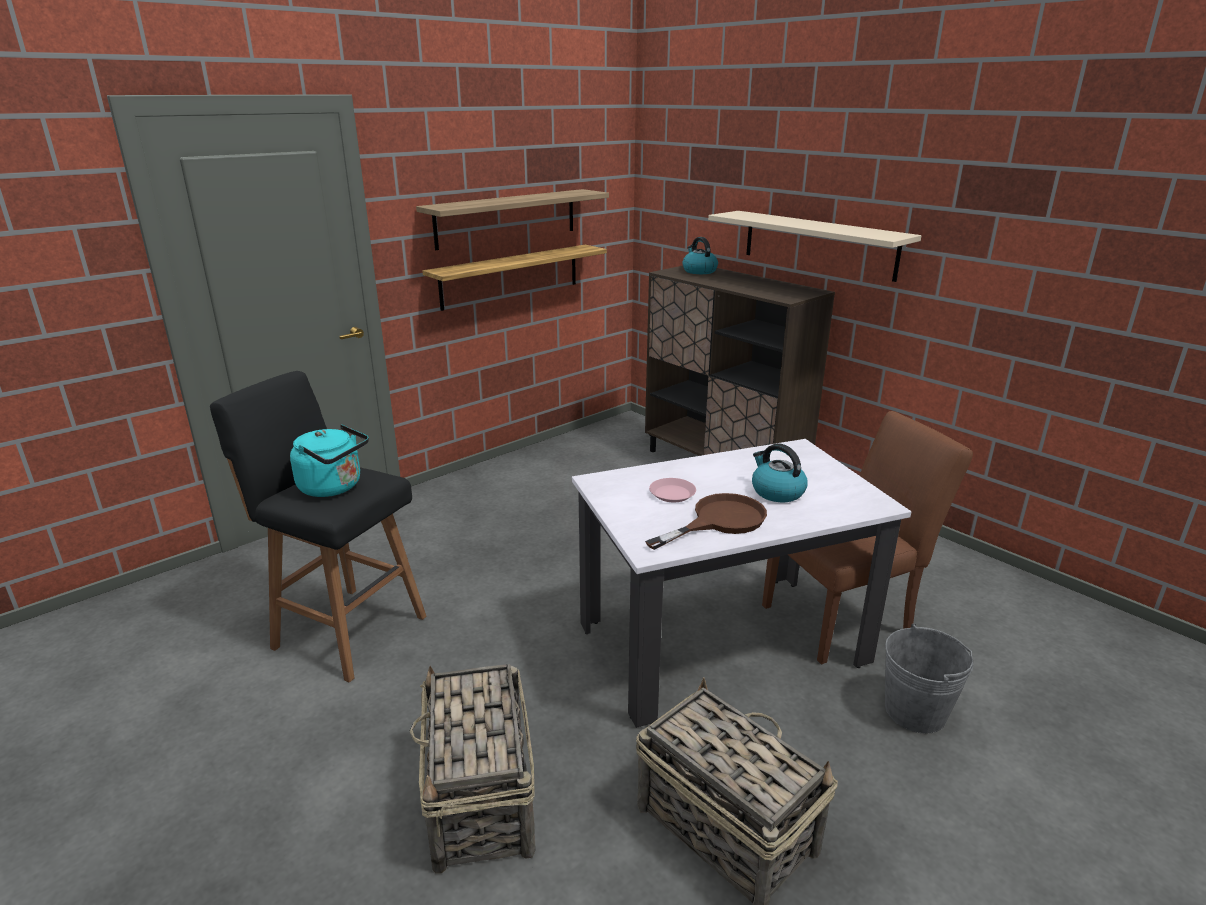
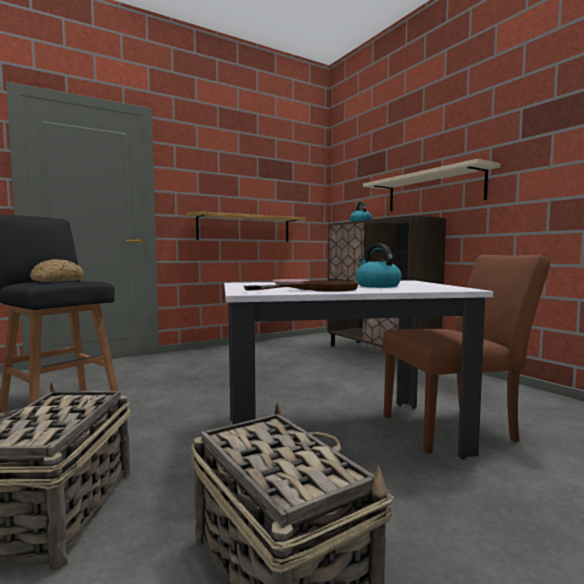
camera: 10 degrees right, 20 degrees down
turquoise kettle [290,425,369,497] -> bread [30,259,84,282]
shelf [416,189,609,250] -> none
grey bucket [885,624,973,734] -> none

